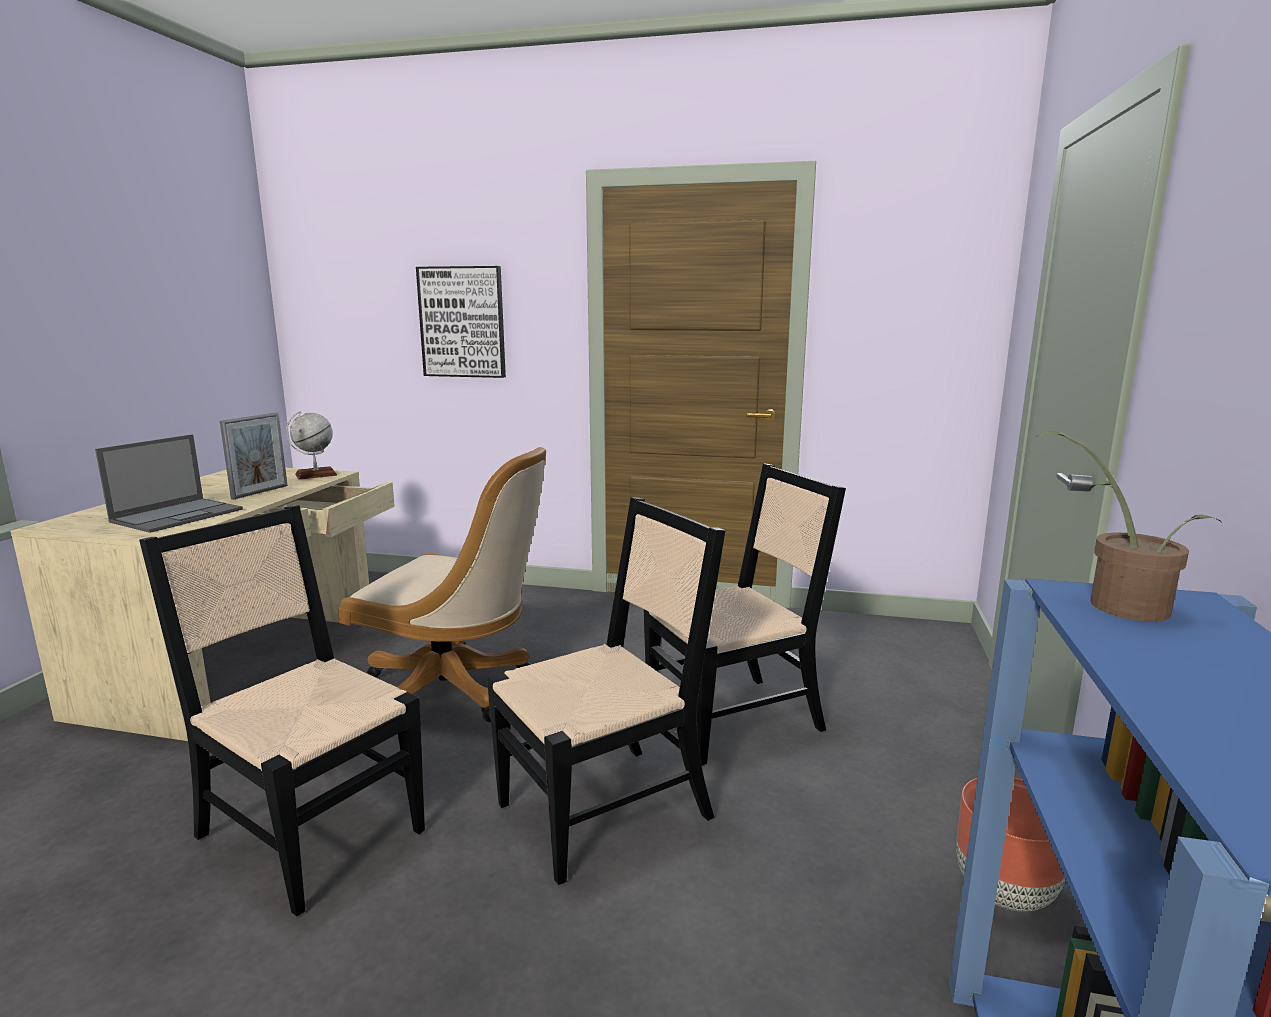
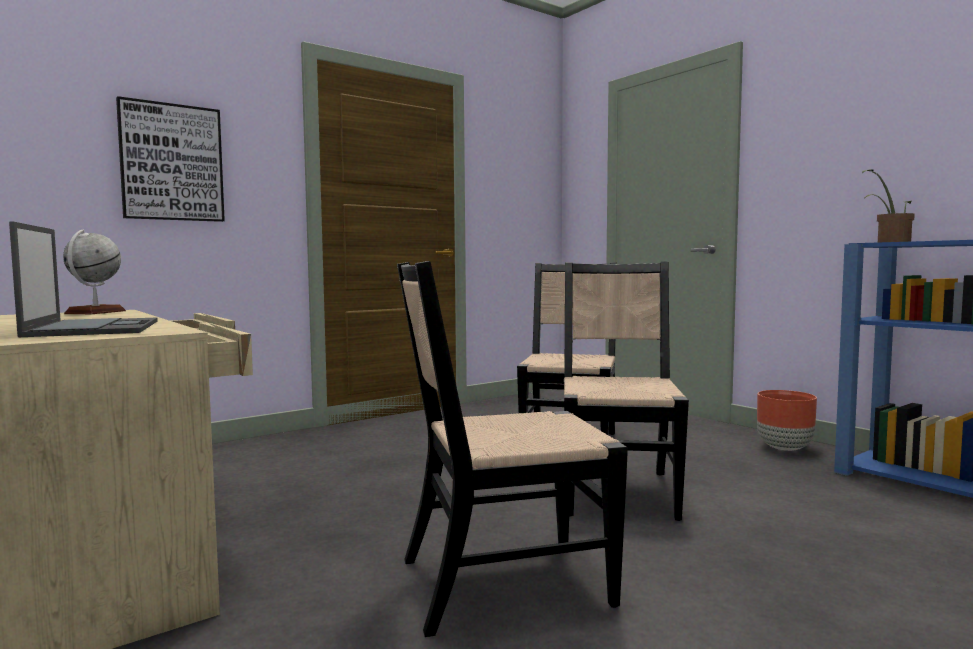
camera: 50 degrees left, 10 degrees down
picture frame [220,412,288,500] -> none
office chair [339,447,546,722] -> none

